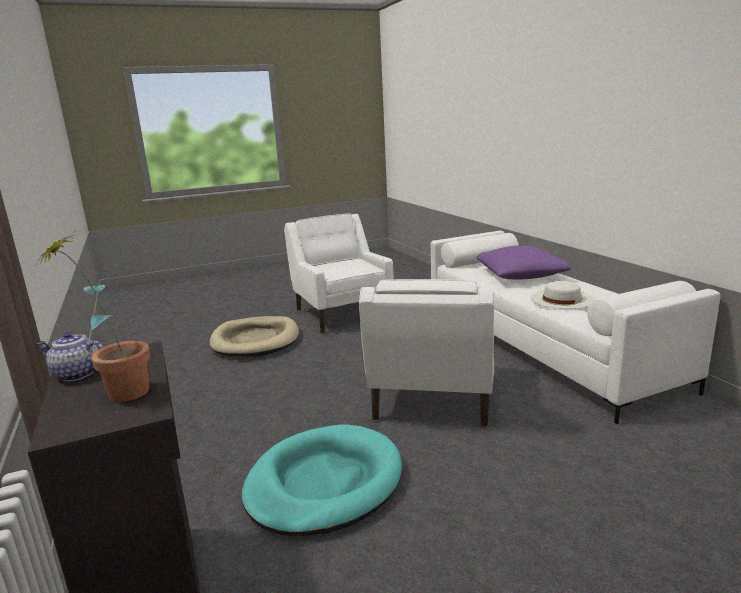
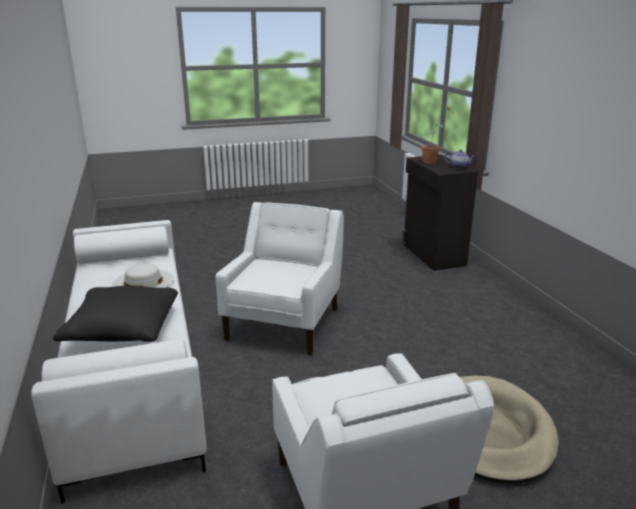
camera: 175 degrees left, 5 degrees up
turquoise dog bed [242,424,402,536] -> none
purple pillow [476,246,571,280] -> black pillow [53,286,178,342]

